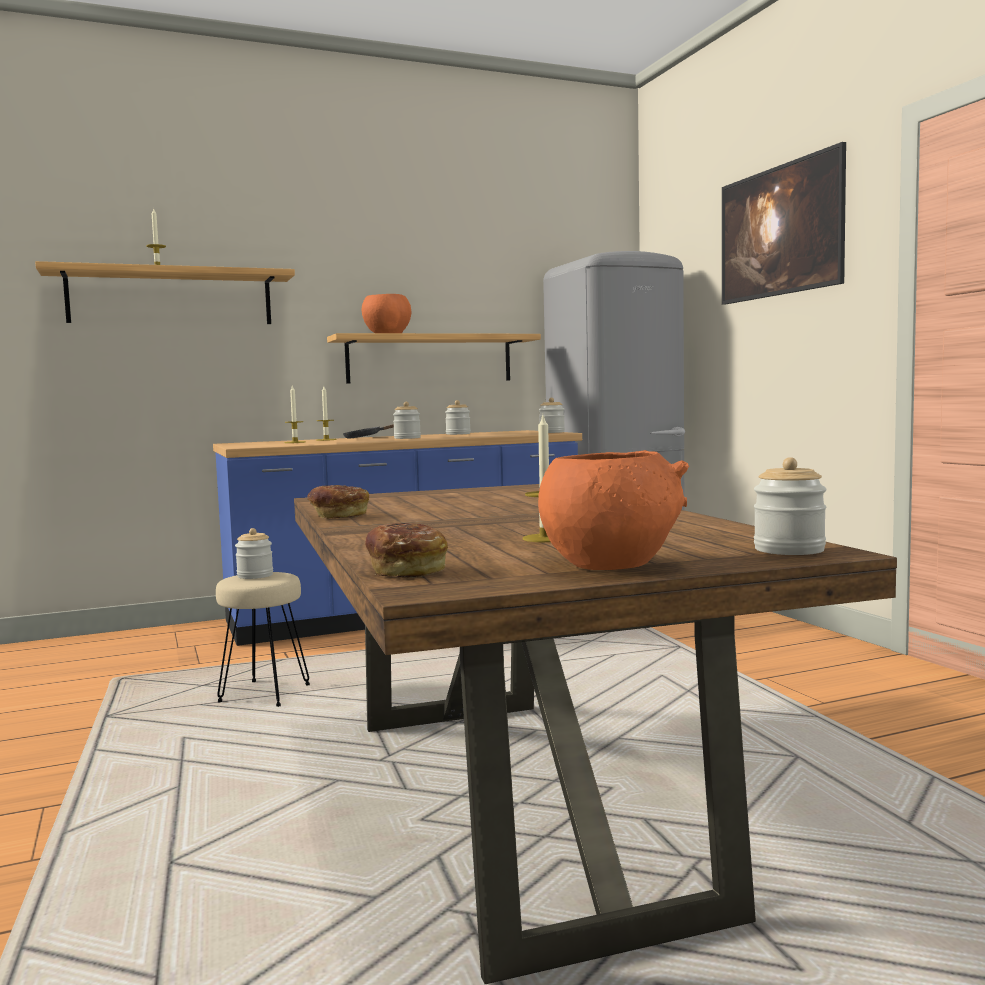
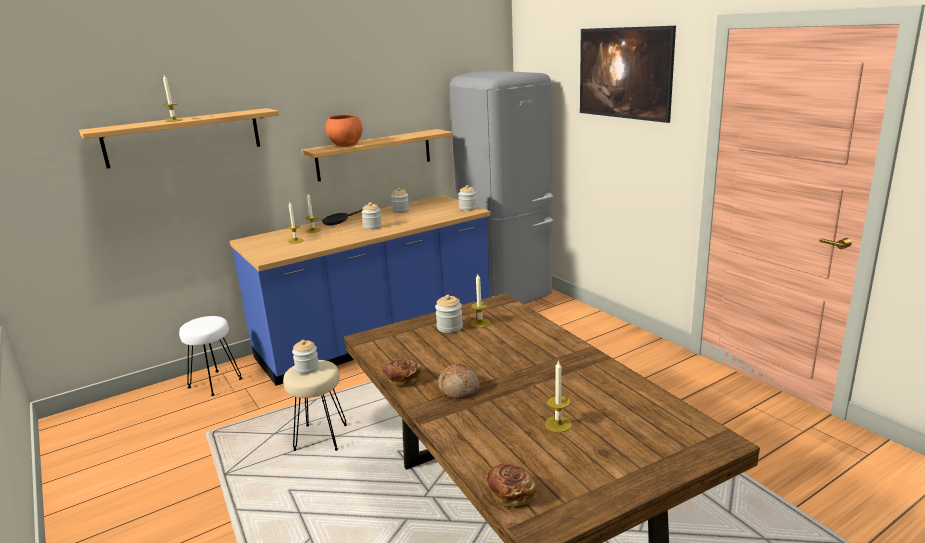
camera: 10 degrees left, 15 degrees up
orange bowl [538,450,689,570] -> none
jar [754,457,827,555] -> jar moved to [435,295,463,333]
none -> white stool [179,316,242,396]
none -> bread [438,364,480,399]
none -> candle [470,274,490,328]

